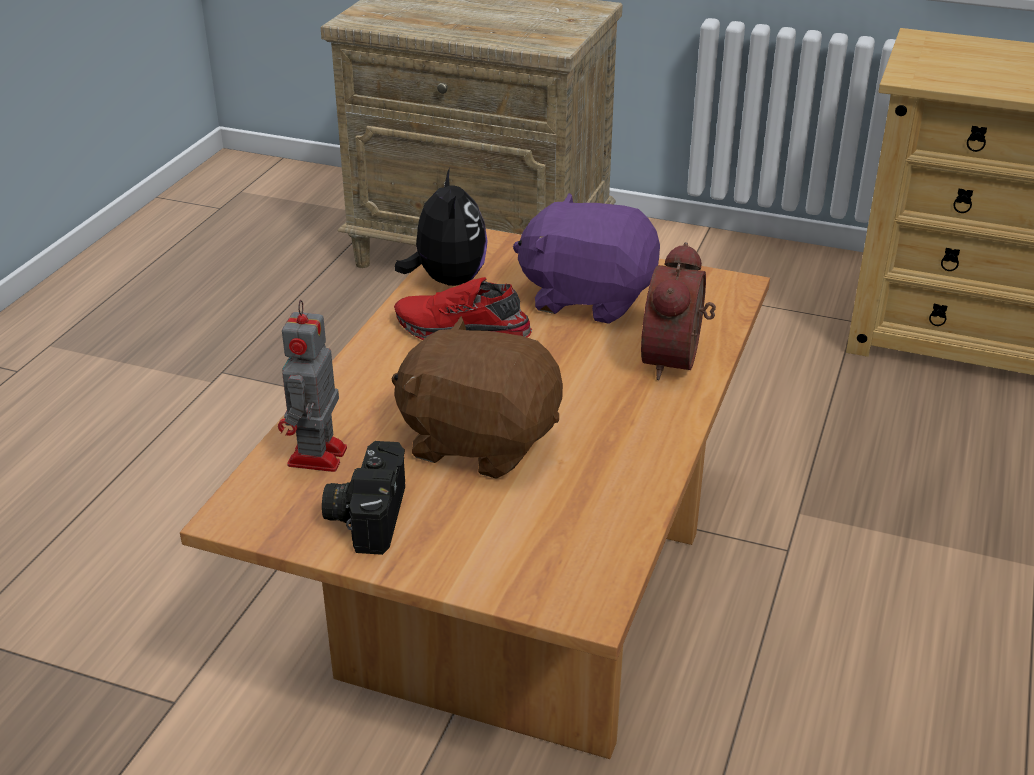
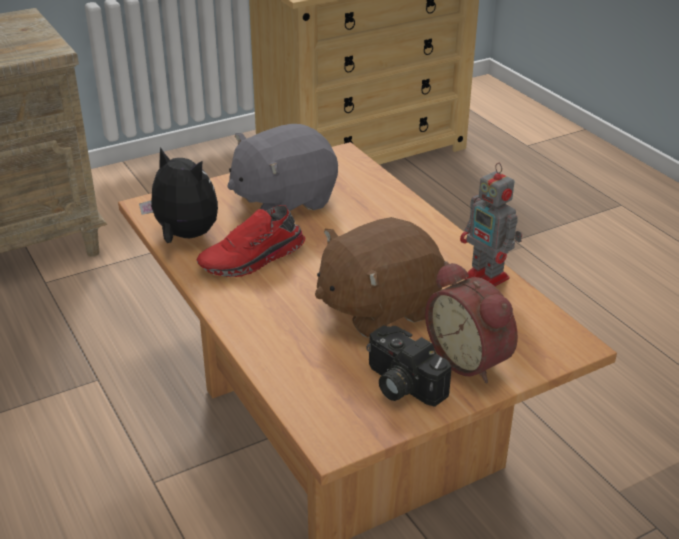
camera: 50 degrees left, 0 degrees up
toy robot [278,300,347,472] -> toy robot moved to [460,163,522,286]
purple plush toy [513,193,660,324] -> grey plush toy [227,124,338,211]
alarm clock [641,242,716,380] -> alarm clock moved to [425,261,518,383]

